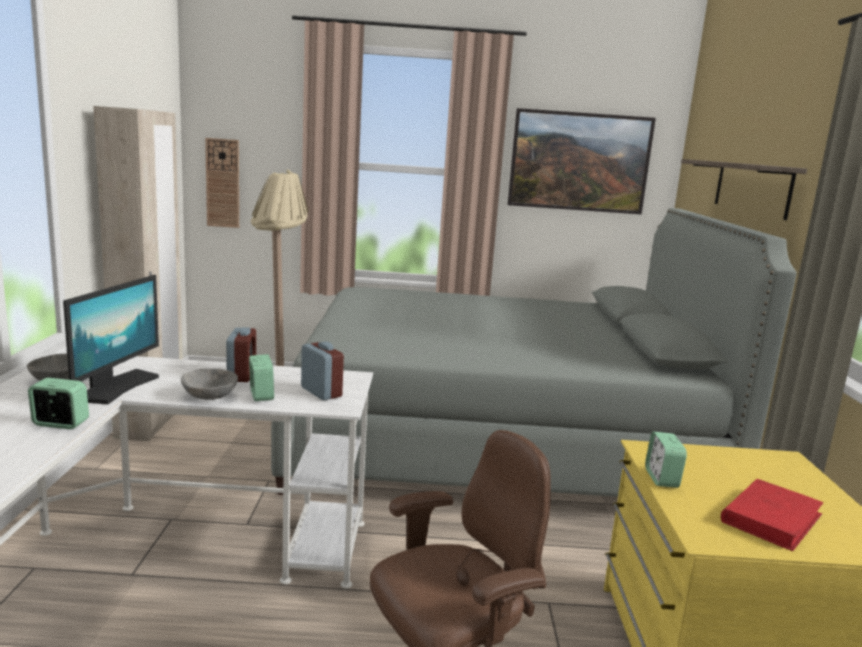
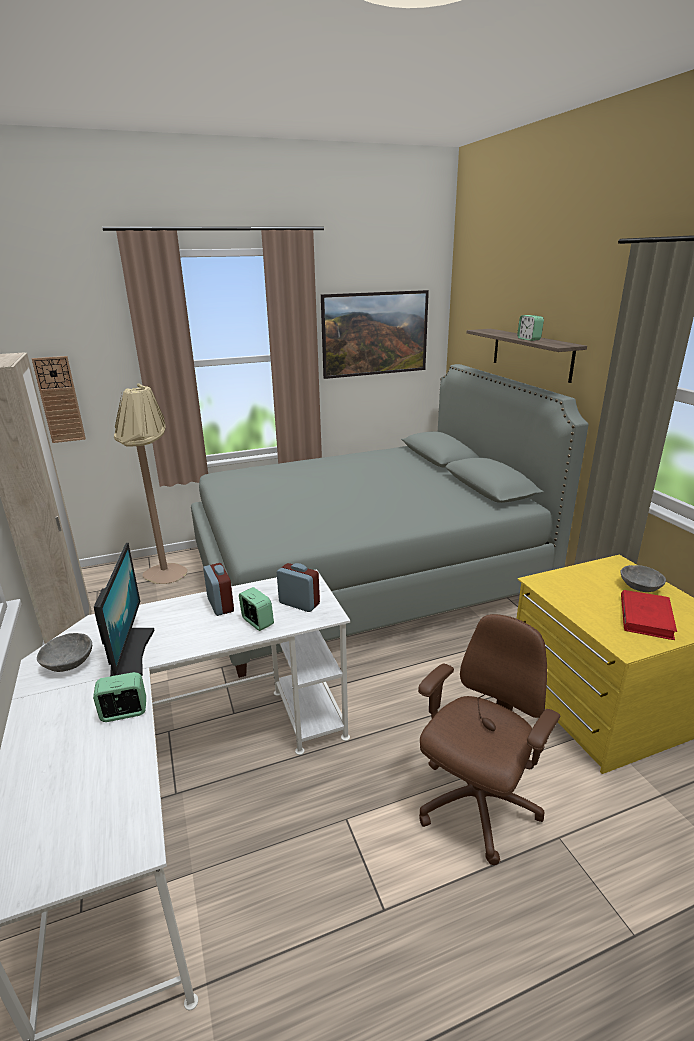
camera: 20 degrees left, 10 degrees up
grey bowl [181,368,238,400] -> grey bowl moved to [620,565,666,592]
alarm clock [645,432,687,488] -> alarm clock moved to [517,315,544,341]

